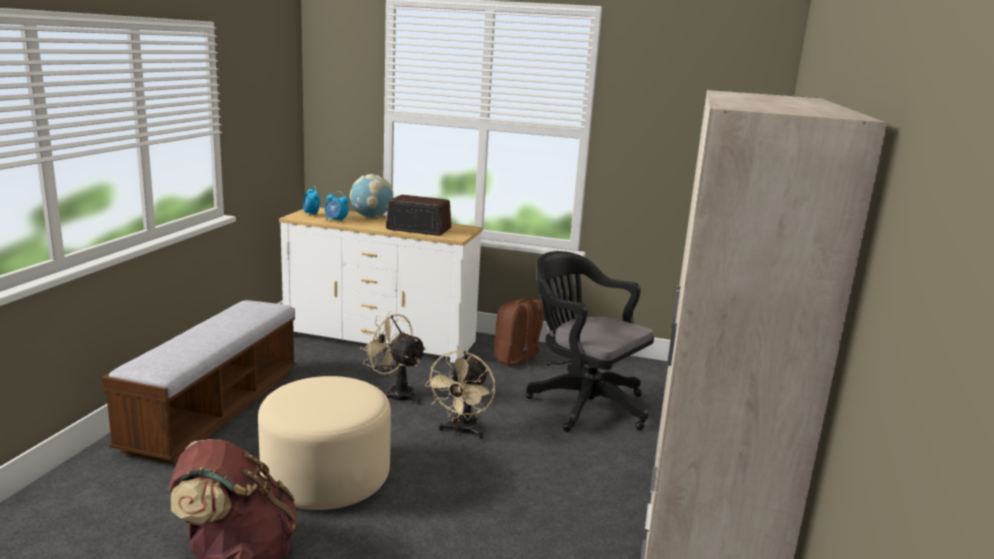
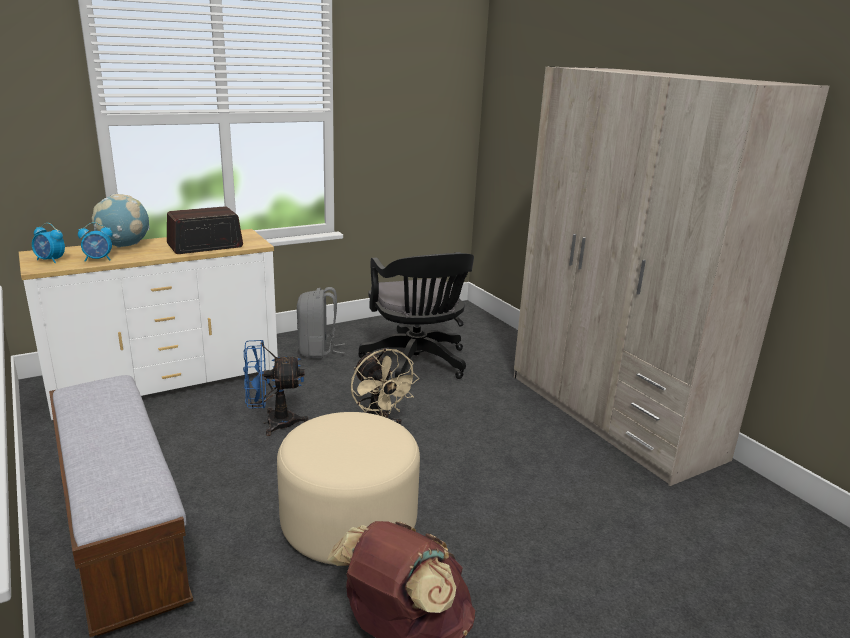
camera: 45 degrees left, 5 degrees up
beige fan [360,312,427,404] -> blue fan [243,340,308,436]
brown backpack [494,298,546,370] -> grey backpack [297,287,345,358]
black office chair [525,251,654,432] -> black office chair turned 105 degrees counterclockwise [358,252,474,379]

